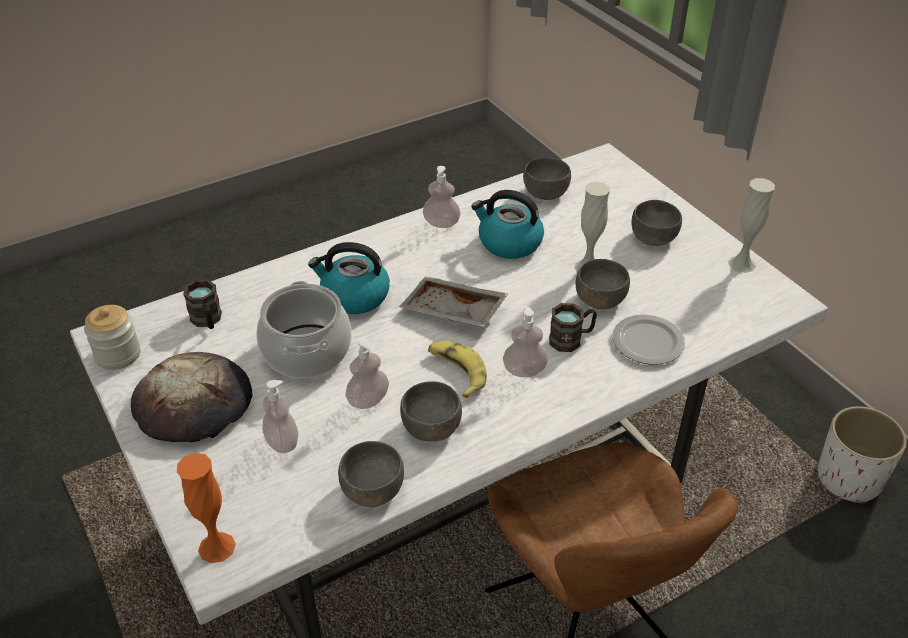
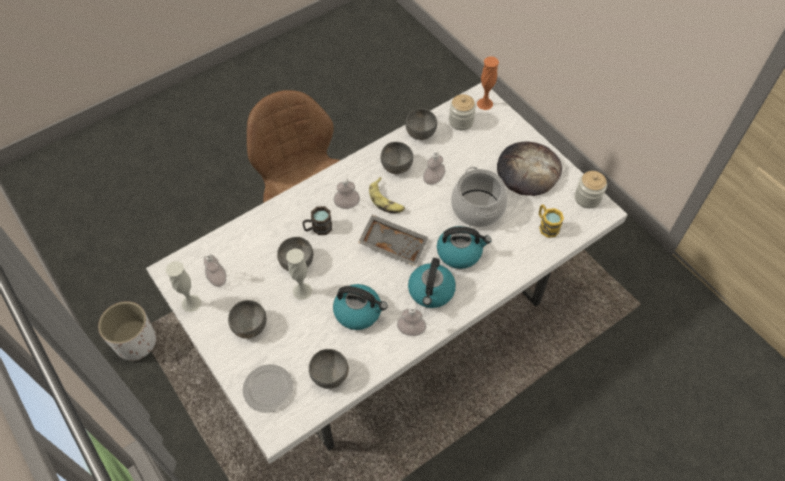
camera: 175 degrees right, 15 degrees up
brown mug [183,280,222,329] -> yellow mug [539,204,564,238]
soap dispenser [262,380,298,453] -> soap dispenser moved to [202,251,226,287]
plate [612,315,685,365] -> plate moved to [243,364,294,413]
none -> kettle [408,258,456,308]
none -> jar [449,94,476,130]

